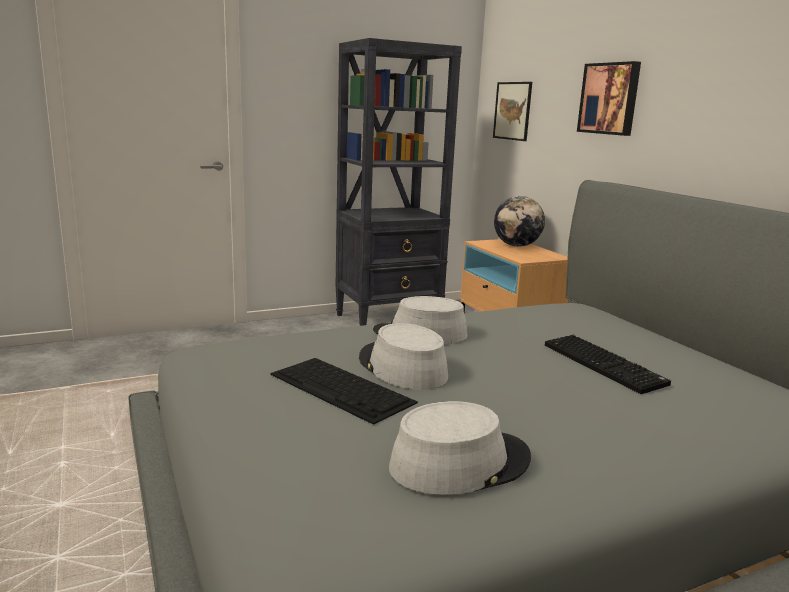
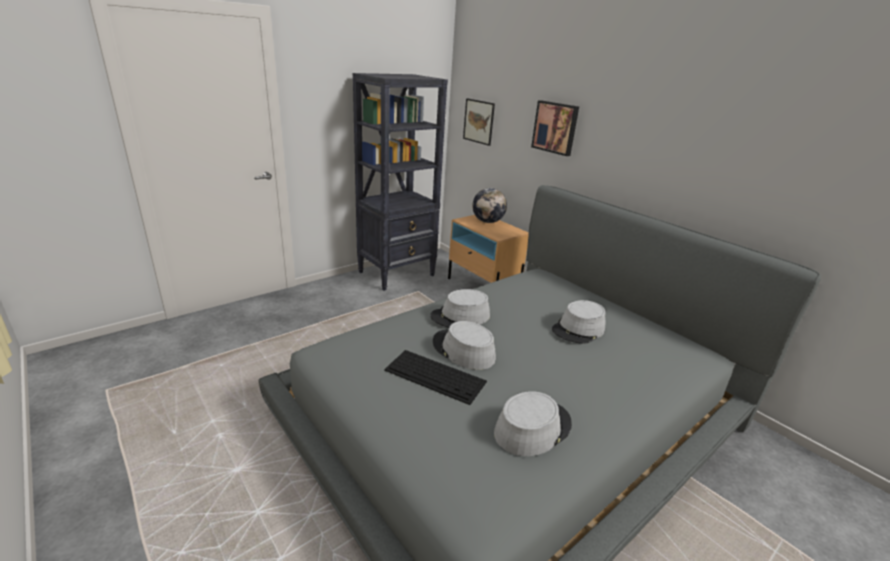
camera: 15 degrees left, 10 degrees up
keyboard [545,335,671,394] -> grey hat [552,300,606,344]

